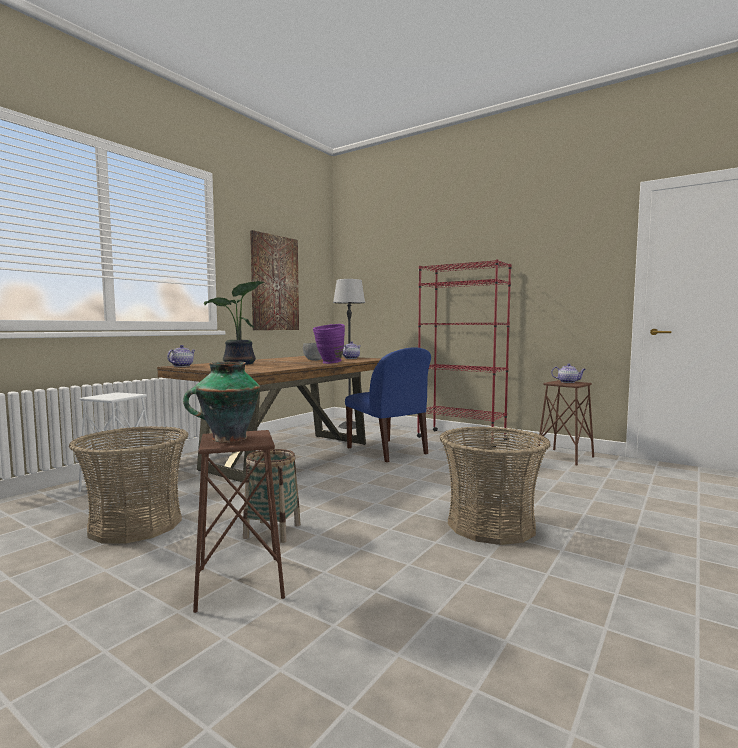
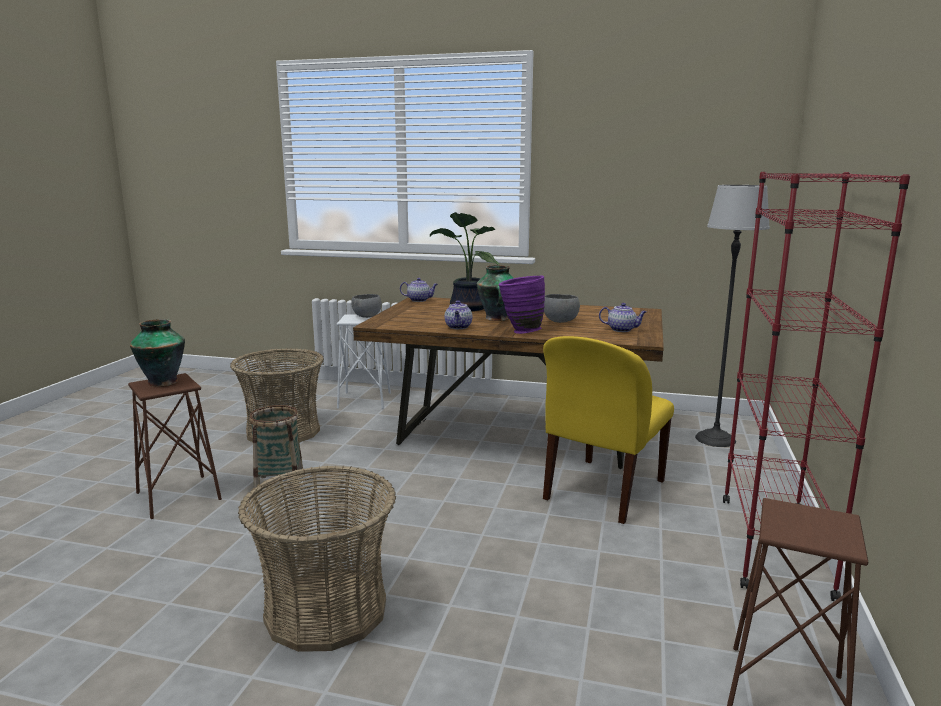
camera: 70 degrees right, 10 degrees up
picture [250,230,299,330] -> none
blue chair [345,347,431,462] -> yellow chair [543,336,674,524]
teapot [551,364,586,383] -> teapot moved to [444,300,473,329]
none -> grey bowl [351,294,382,318]
none -> vase [477,265,513,321]

